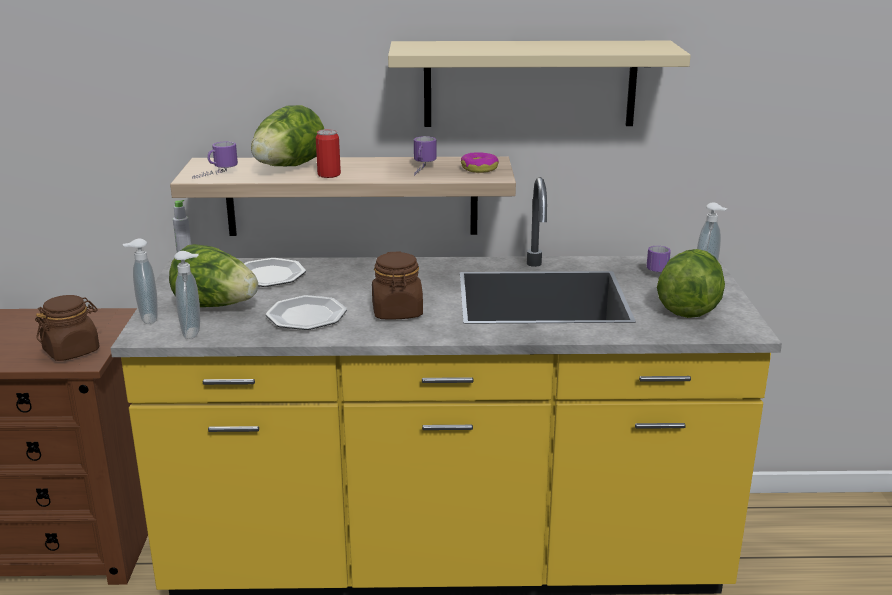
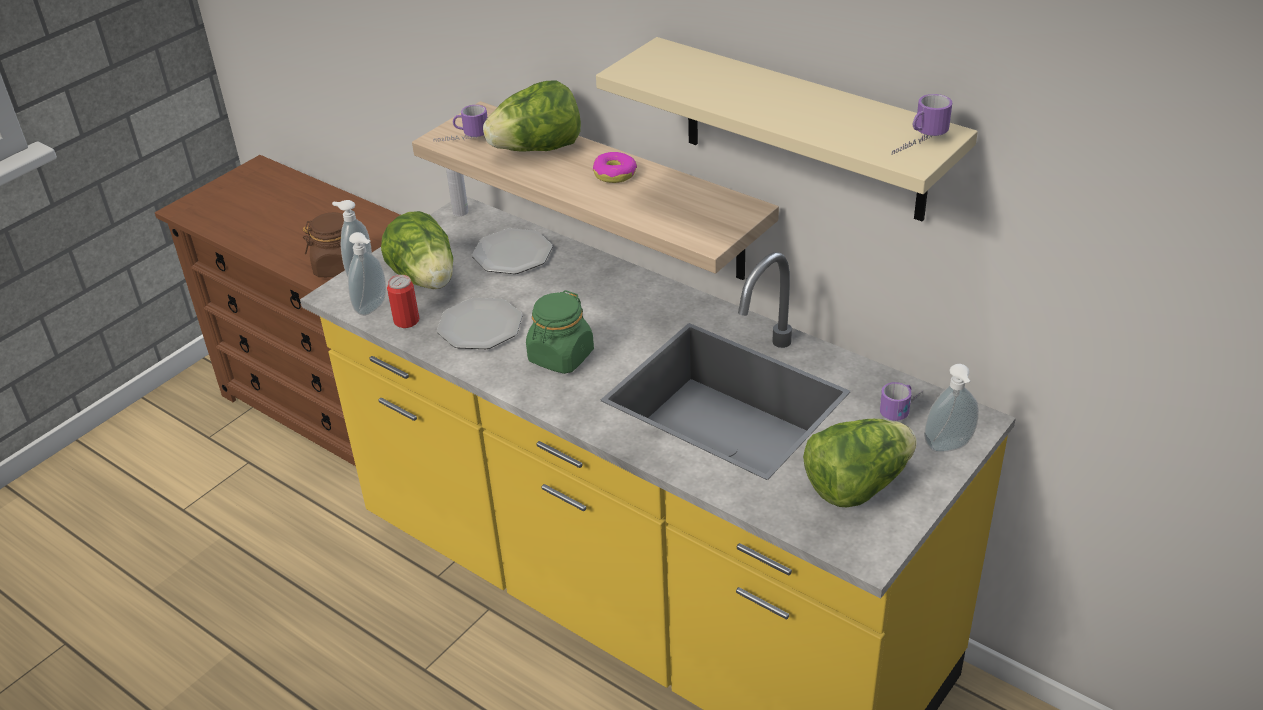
camera: 40 degrees right, 15 degrees up
can [316,129,341,178] -> can moved to [387,275,419,328]
brown jar [372,251,423,320] -> green jar [526,290,594,374]
mug [414,136,436,176] -> mug moved to [892,94,952,155]
donut [461,152,499,173] -> donut moved to [593,152,637,183]

